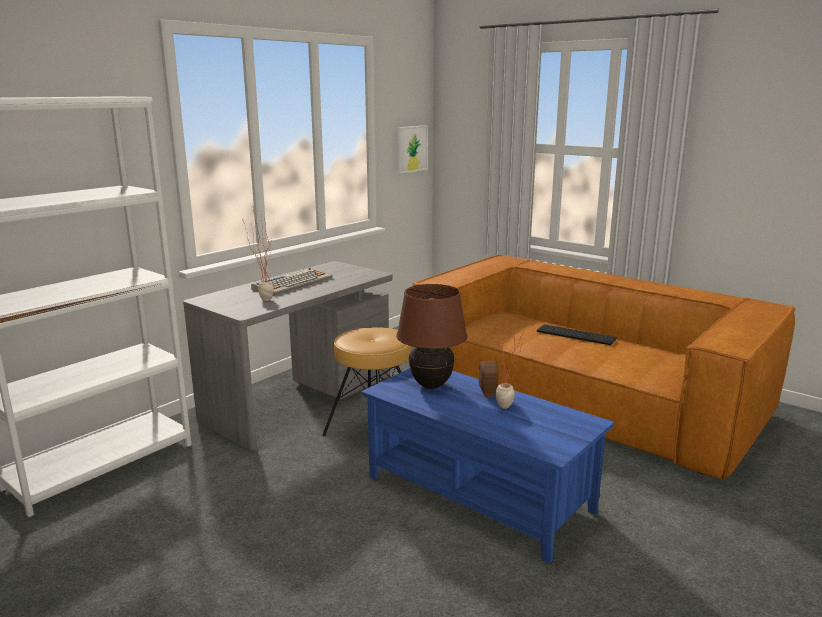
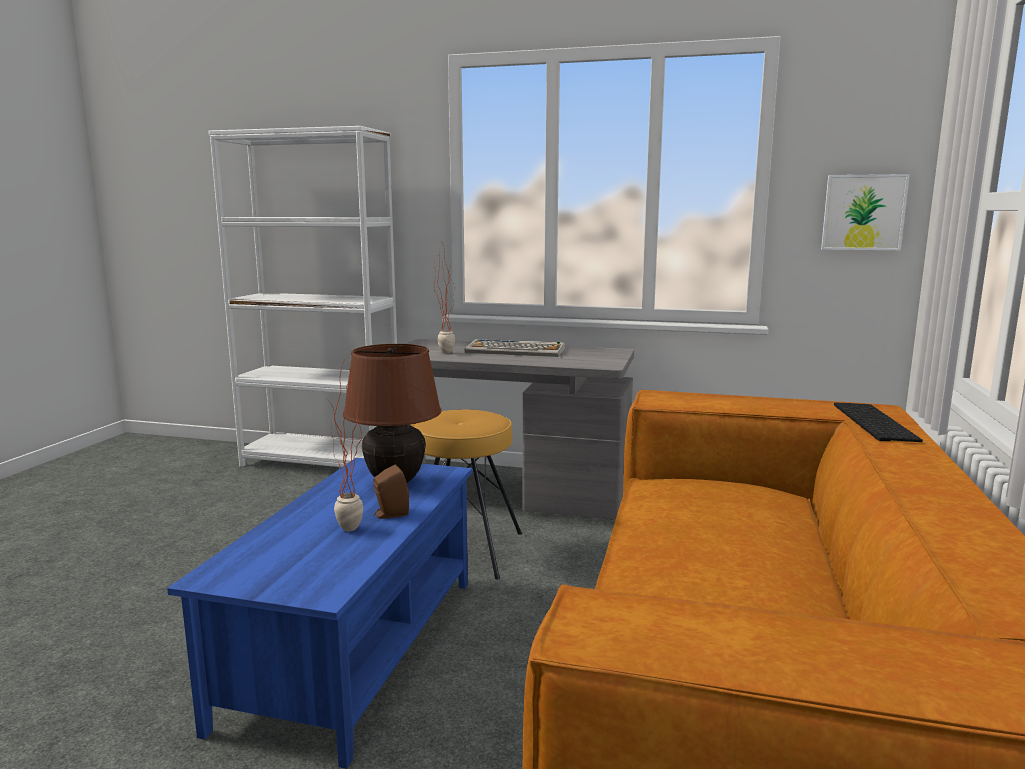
camera: 65 degrees right, 5 degrees down
keyboard [537,324,617,345] -> keyboard moved to [834,402,923,442]

